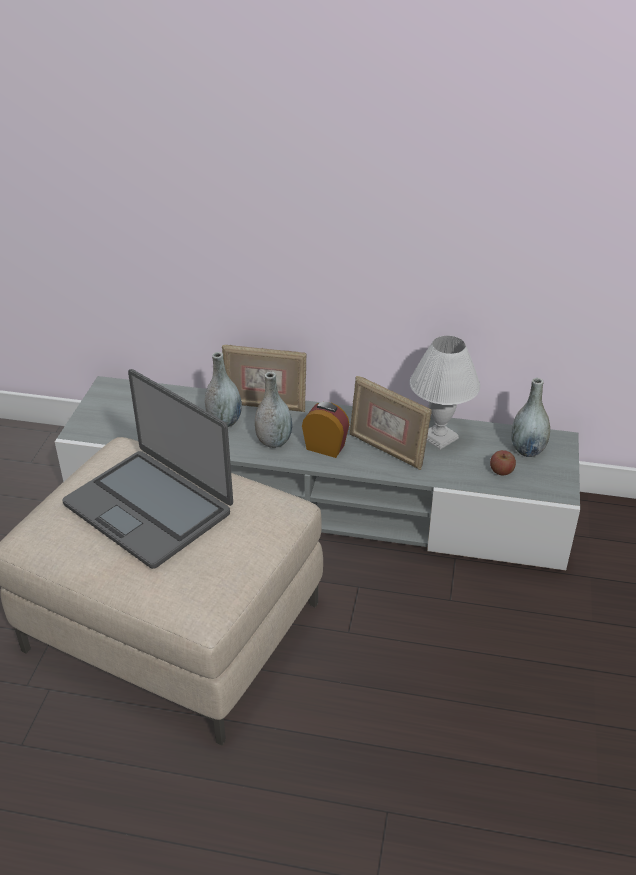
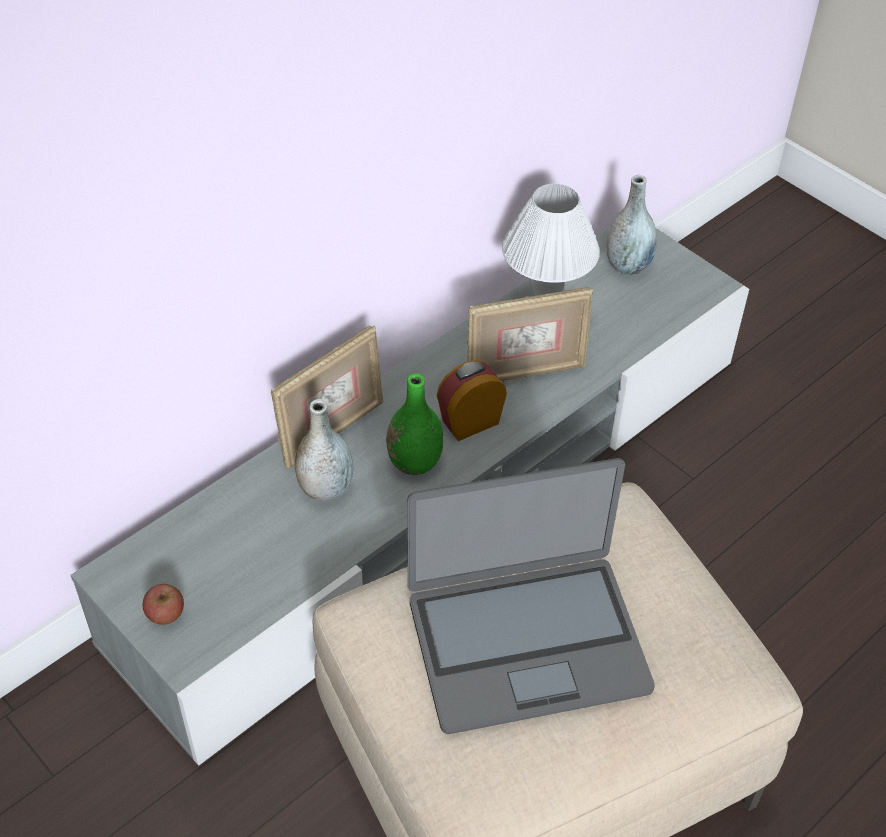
camera: 55 degrees left, 10 degrees up
grey vase [255,372,292,448] -> green vase [386,373,443,475]
apple [490,450,516,475] -> apple moved to [143,584,184,625]

